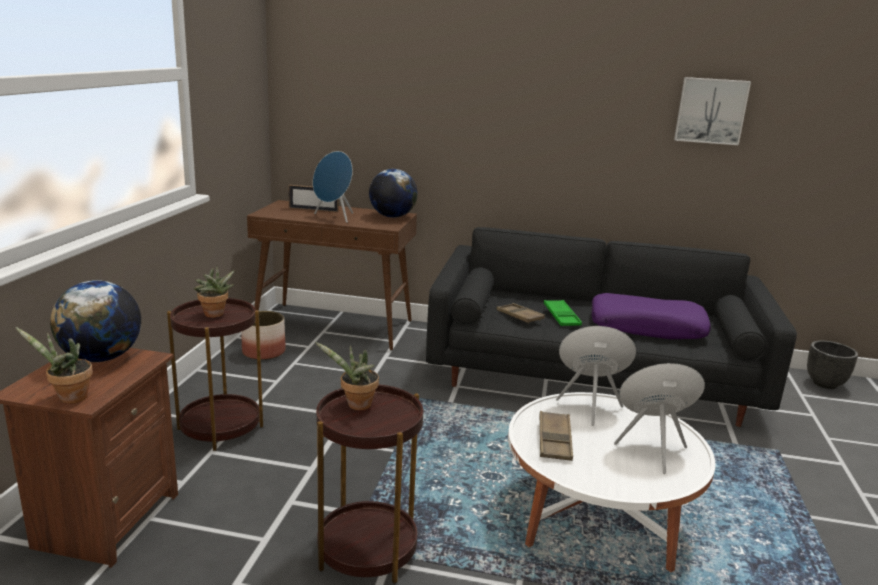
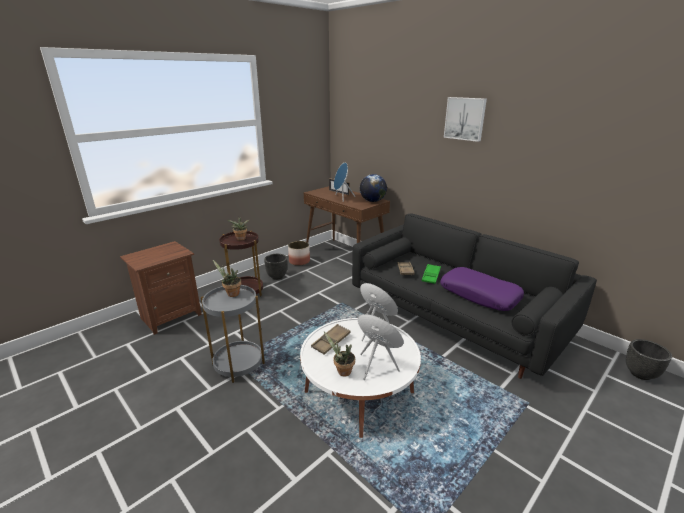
camera: 35 degrees right, 5 degrees up
potted plant [15,327,93,404] -> potted plant moved to [324,331,355,377]
globe [50,280,141,362] -> none
brown side table [316,385,423,584] -> grey side table [201,285,265,383]
picture [674,77,751,145] -> picture moved to [444,97,487,142]
none -> black planter [264,254,288,280]

